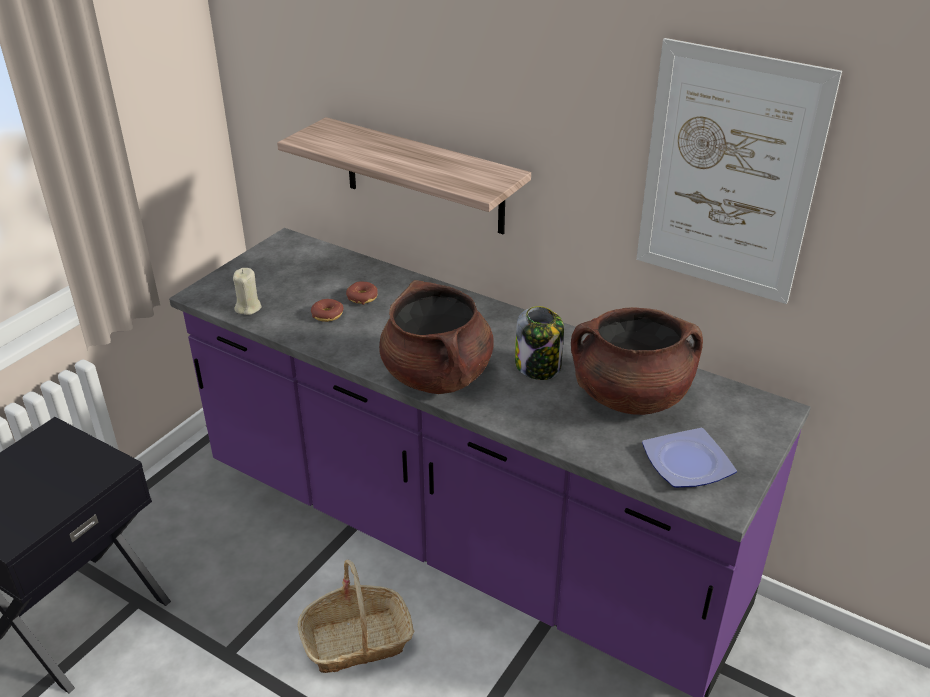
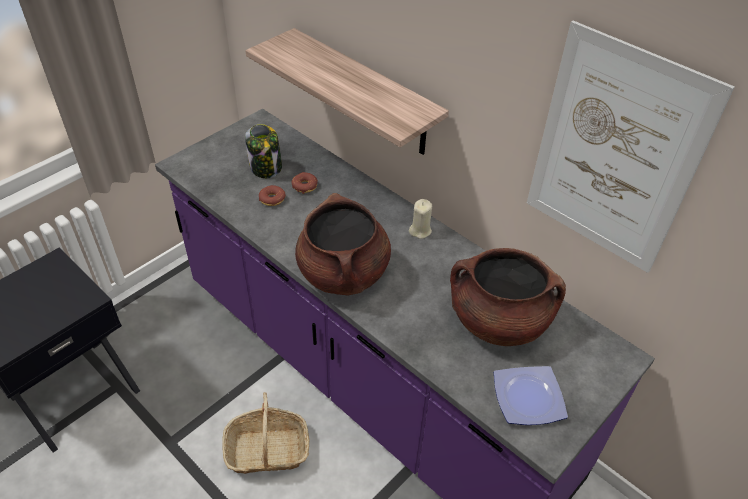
camera: 10 degrees right, 10 degrees up
beige candle [233,268,262,315] -> beige candle moved to [409,199,432,239]
jar [515,306,564,380] -> jar moved to [245,124,282,178]

